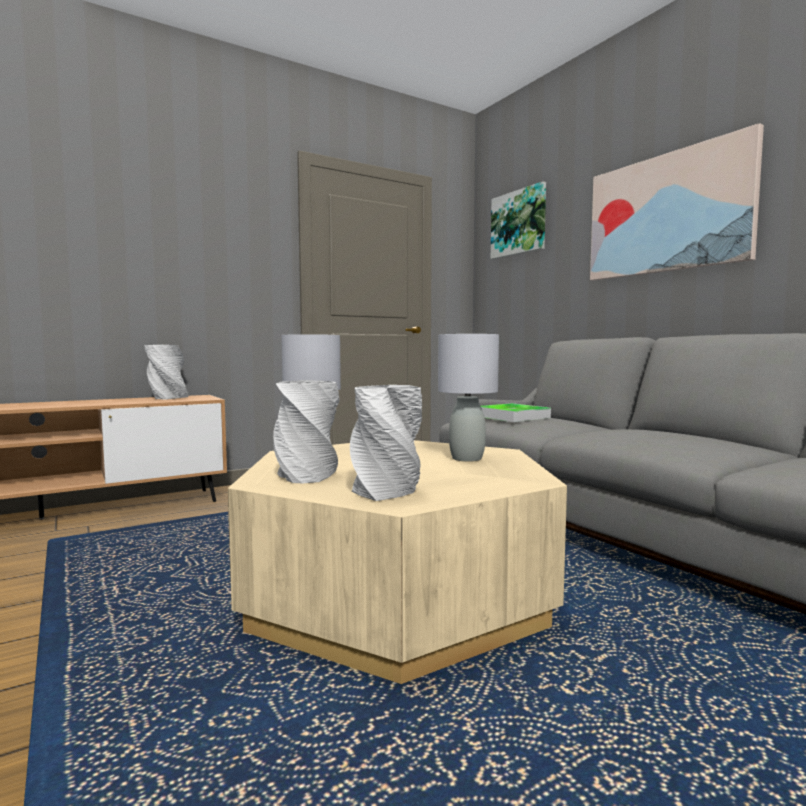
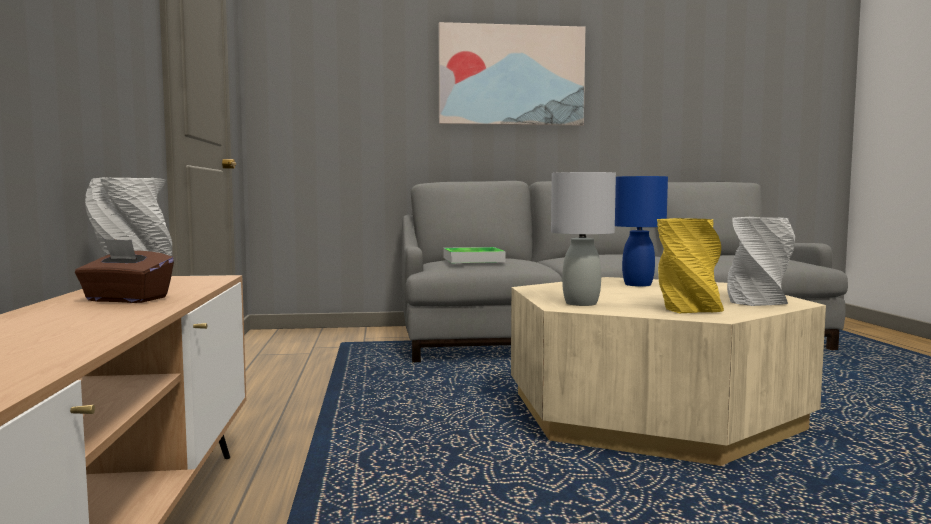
camera: 65 degrees left, 0 degrees up
grey vase [273,380,340,483] -> yellow vase [657,218,724,313]
grey table lamp [438,334,499,462] -> blue table lamp [615,176,668,287]
picture [491,181,546,259] -> none
none -> brown tissue box [75,238,174,303]

